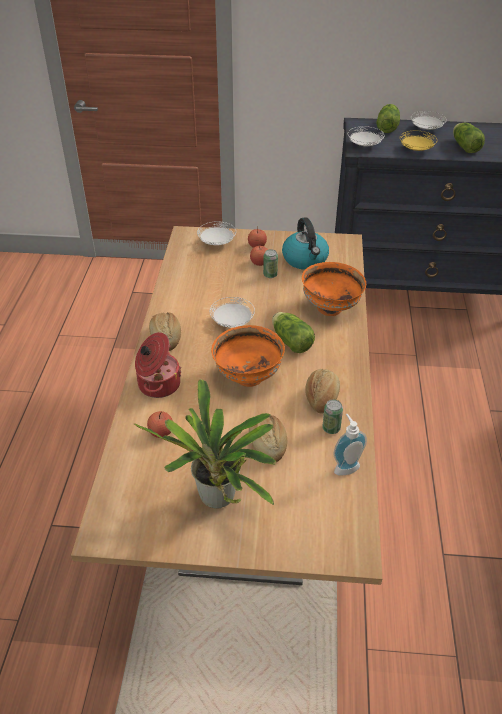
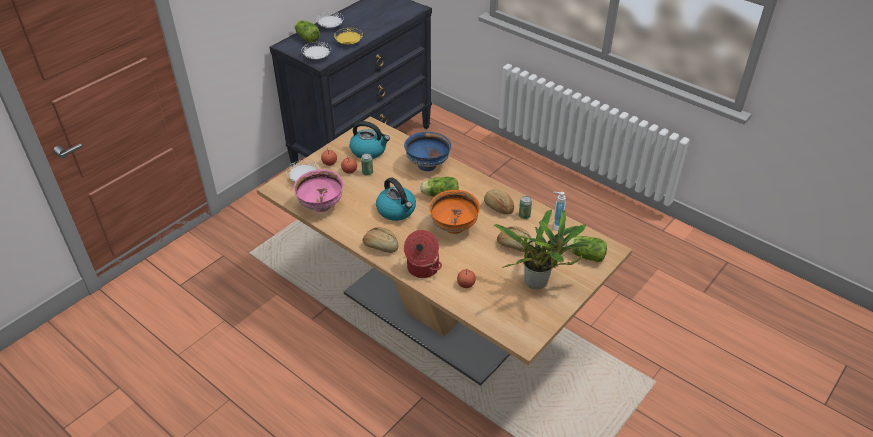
camera: 55 degrees left, 0 degrees up
white plate [210,297,255,328] -> kettle [376,177,416,221]
orange bowl [302,262,366,316] -> blue bowl [404,132,451,171]
lettuce [453,123,485,153] -> lettuce moved to [565,236,607,262]
none -> pink bowl [294,169,343,212]

